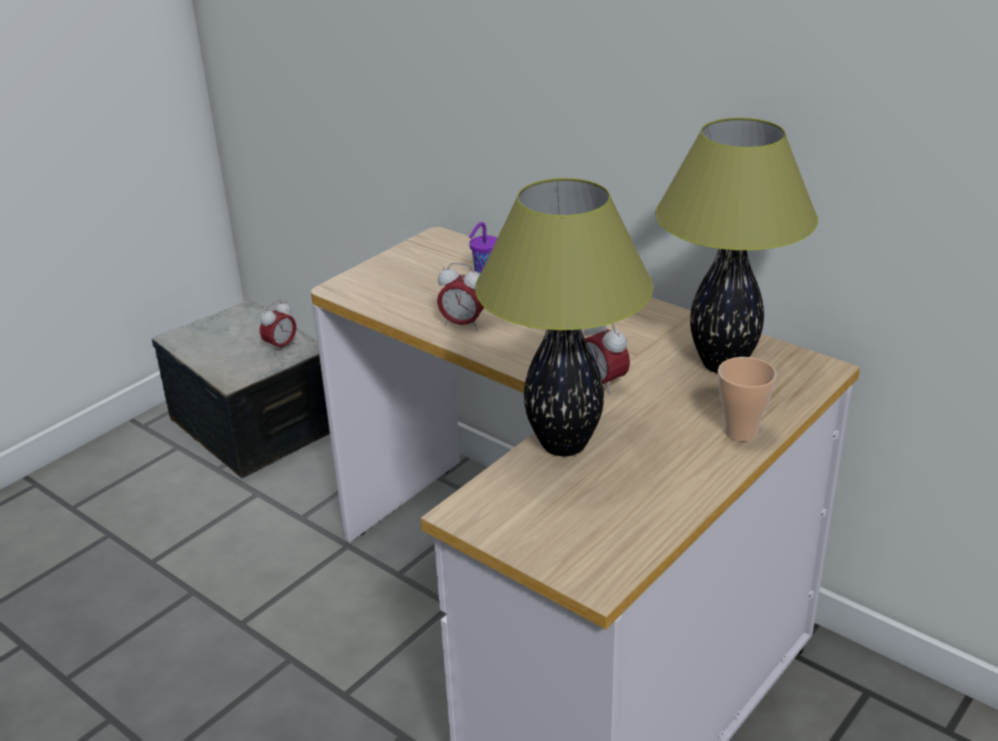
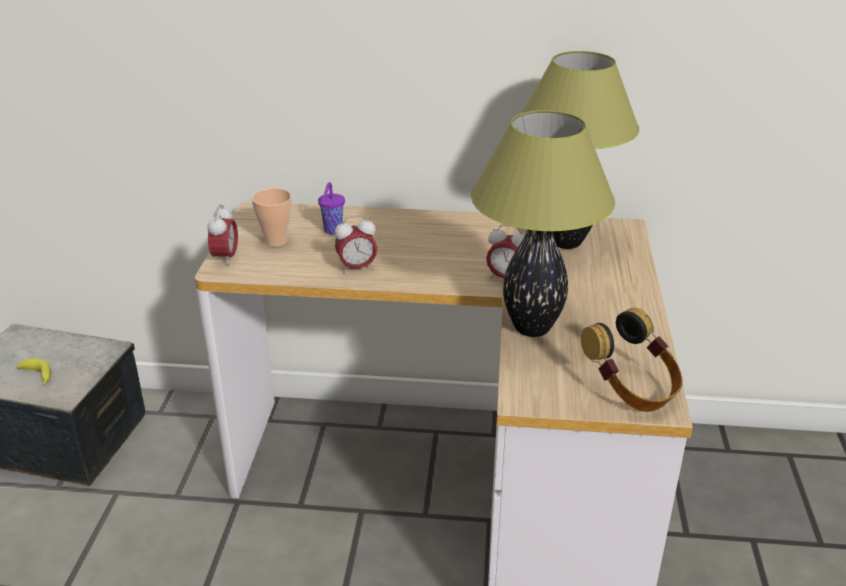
camera: 35 degrees left, 0 degrees up
alarm clock [260,300,296,354] -> alarm clock moved to [208,204,238,266]
cup [718,357,777,441] -> cup moved to [251,188,292,247]
none -> banana [16,358,51,386]
none -> headphones [581,308,683,412]

